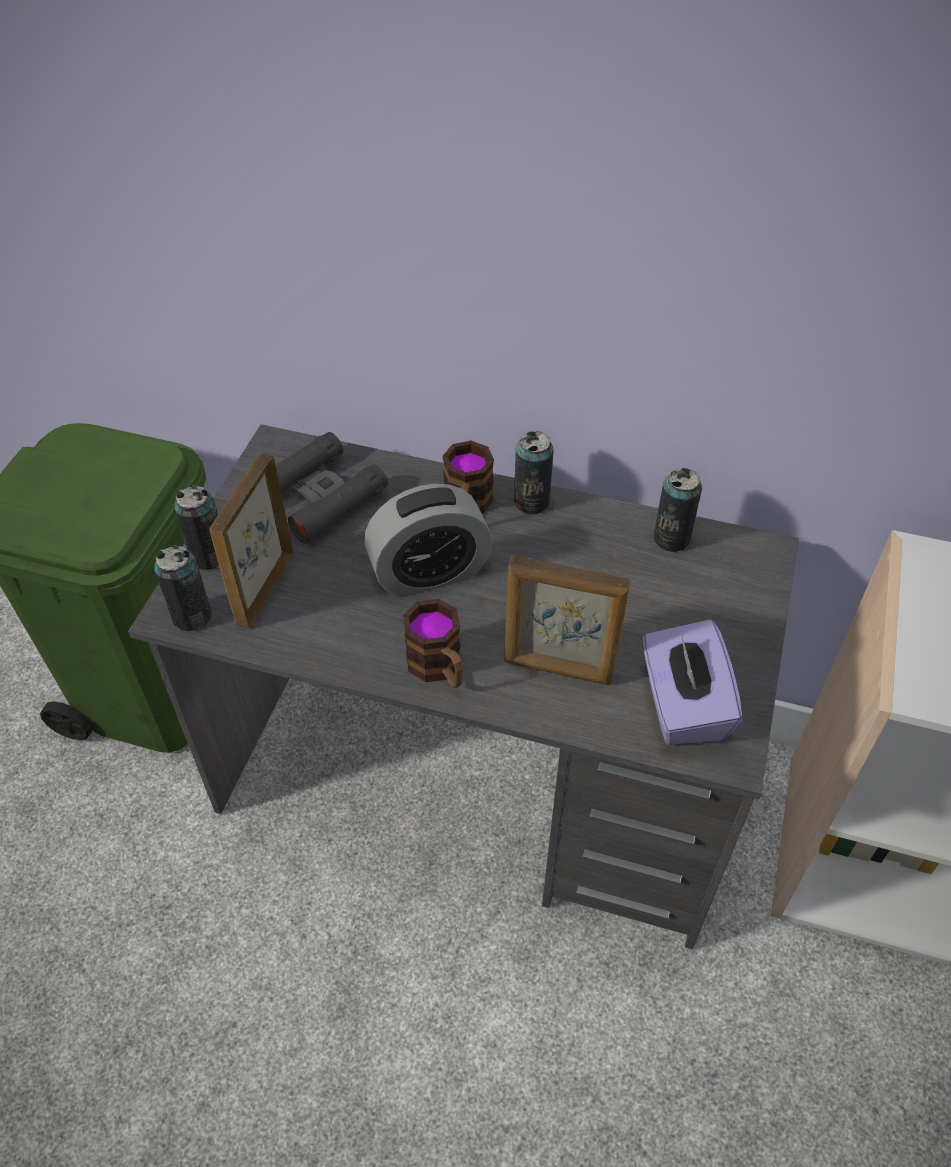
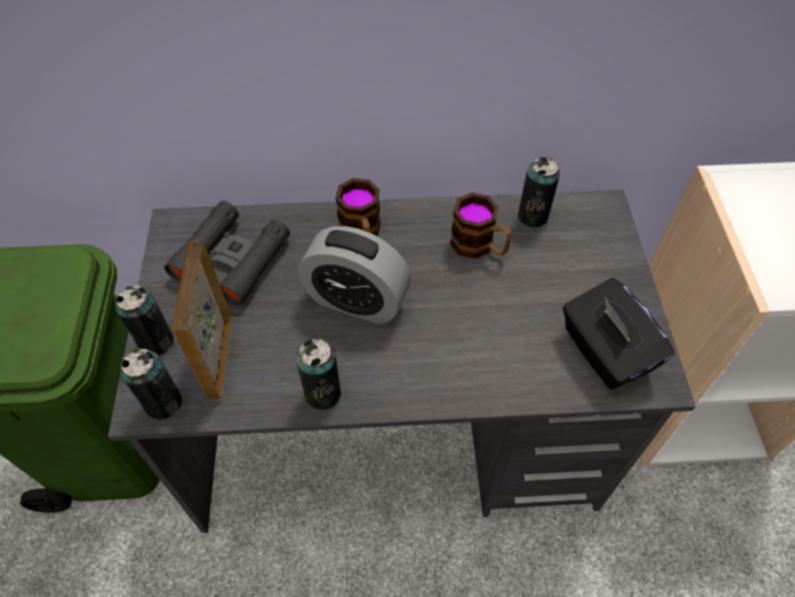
camera: 20 degrees left, 5 degrees up
alarm clock [364,484,492,597] -> alarm clock turned 60 degrees clockwise [298,226,411,324]
mug [403,599,463,688] -> mug moved to [450,192,512,259]
picture frame [504,555,631,685] -> none
can [514,431,553,514] -> can moved to [296,338,341,410]
purple tissue box [643,619,742,745] -> black tissue box [563,278,675,389]

